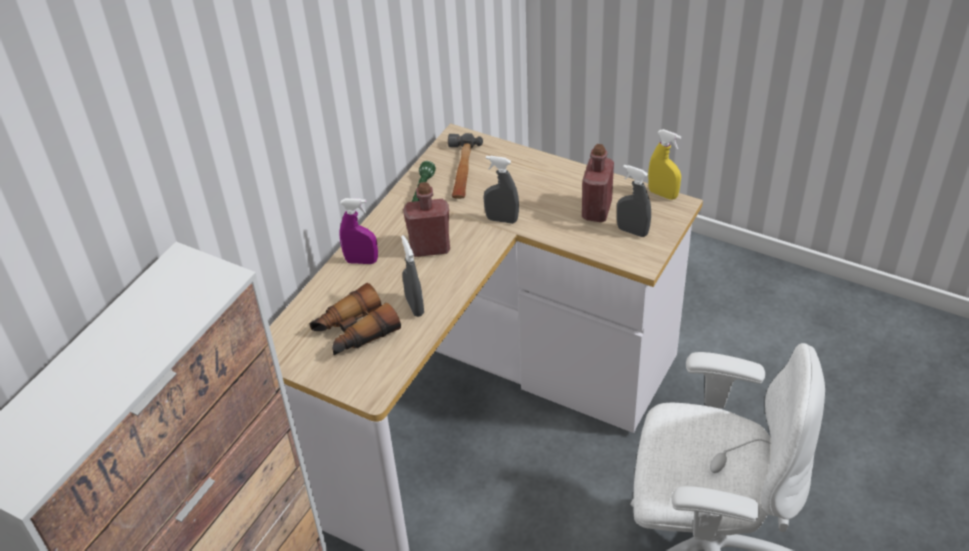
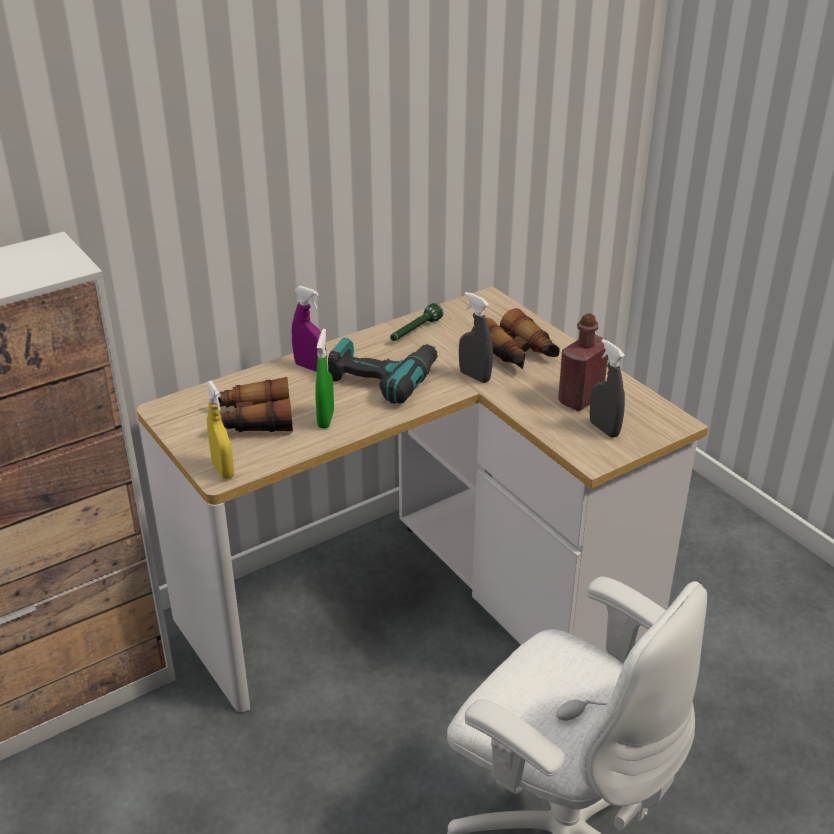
camera: 25 degrees right, 10 degrees down
grey spray bottle [401,235,424,317] -> green spray bottle [316,329,334,429]
red bottle [403,182,450,257] -> power drill [328,337,438,404]
hammer [448,133,483,199] -> none
yellow spray bottle [648,129,681,200] -> yellow spray bottle moved to [206,381,234,479]
none -> binoculars [472,308,560,369]

